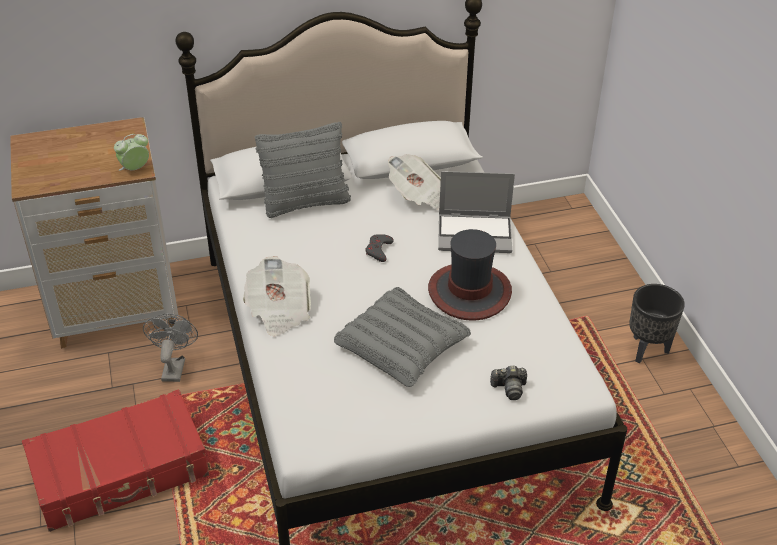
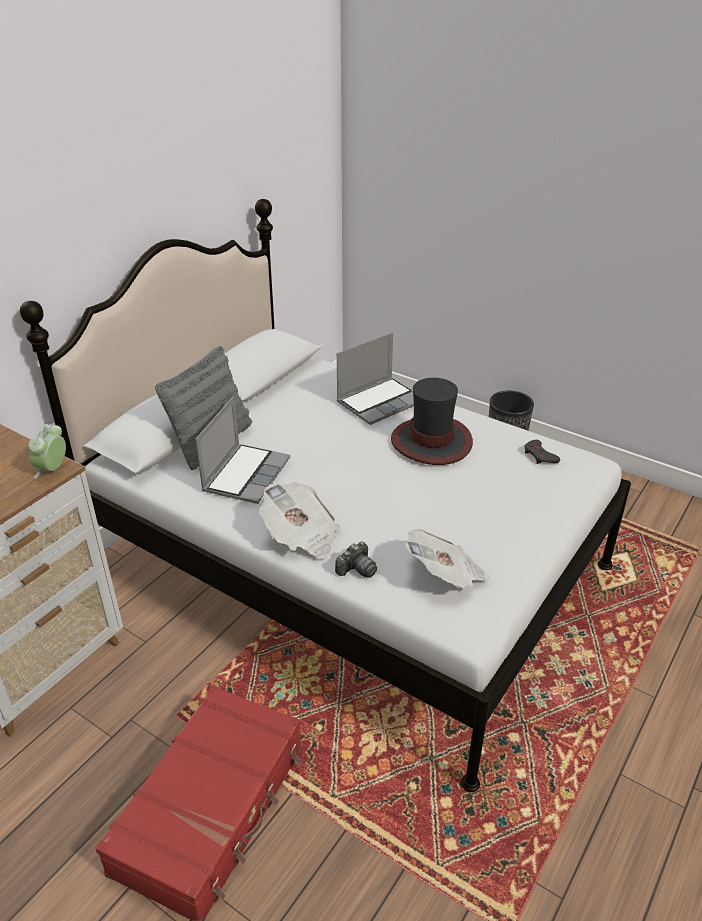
camera: 40 degrees left, 5 degrees down
grey fan [143,313,198,382] -> none
grey pillow [334,287,471,387] -> none
grey game controller [366,234,394,262] -> grey game controller moved to [525,440,560,464]
newspaper [388,154,441,210] -> newspaper moved to [404,529,490,588]
camera [490,365,527,400] -> camera moved to [335,542,377,578]
none -> laptop [195,396,290,504]

